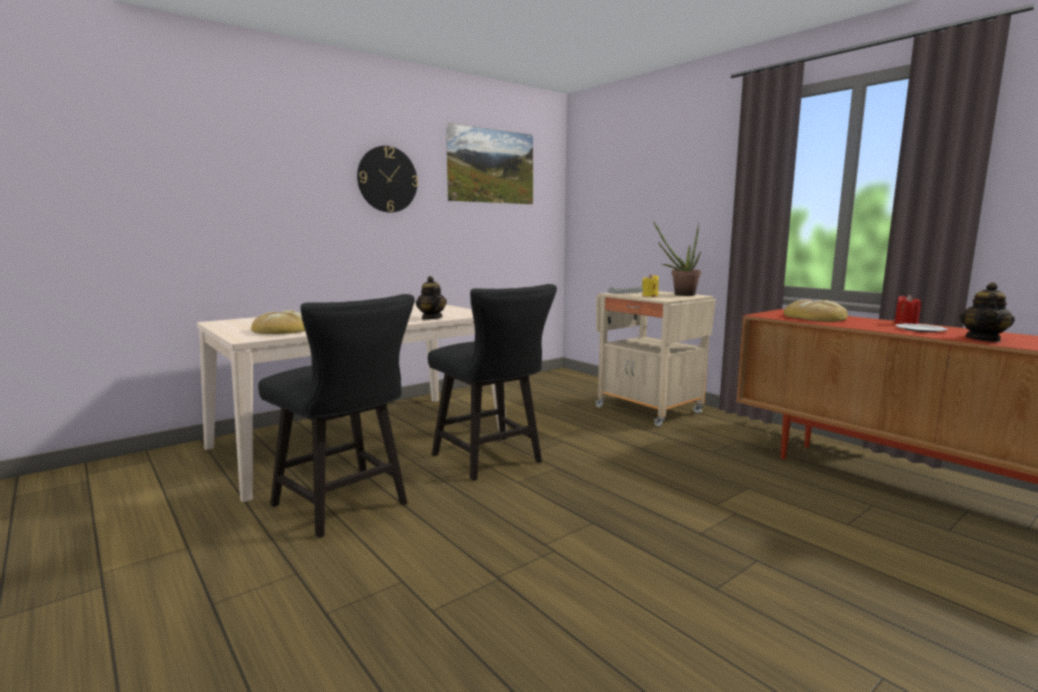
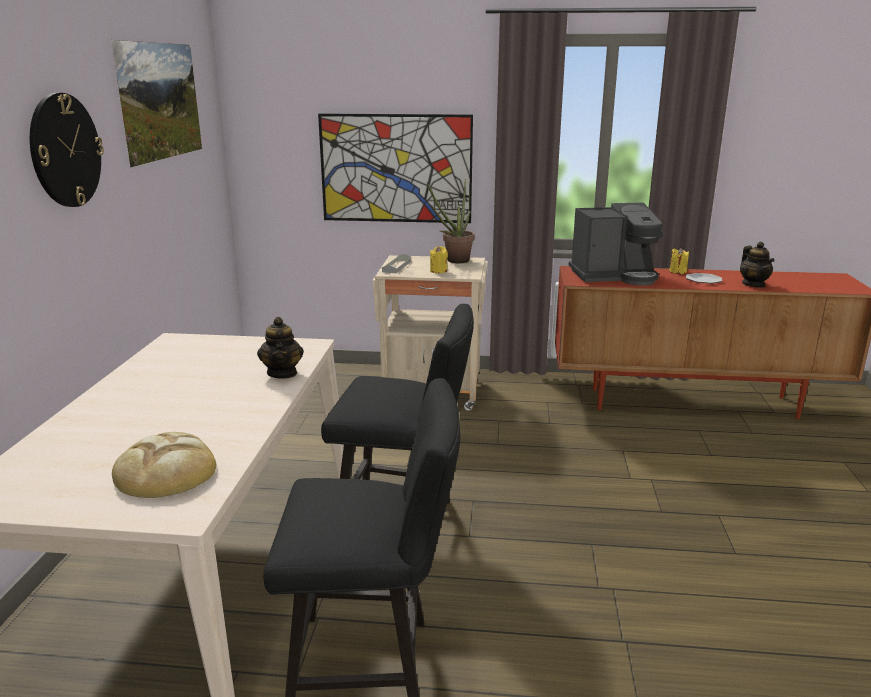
camera: 45 degrees left, 10 degrees up
teapot [416,276,447,319] -> teapot turned 120 degrees counterclockwise [257,317,304,379]
bread [783,299,848,322] -> coffee machine [569,203,663,286]
red candle [894,295,921,324] -> yellow candle [669,248,689,274]
none -> picture [318,114,473,223]

